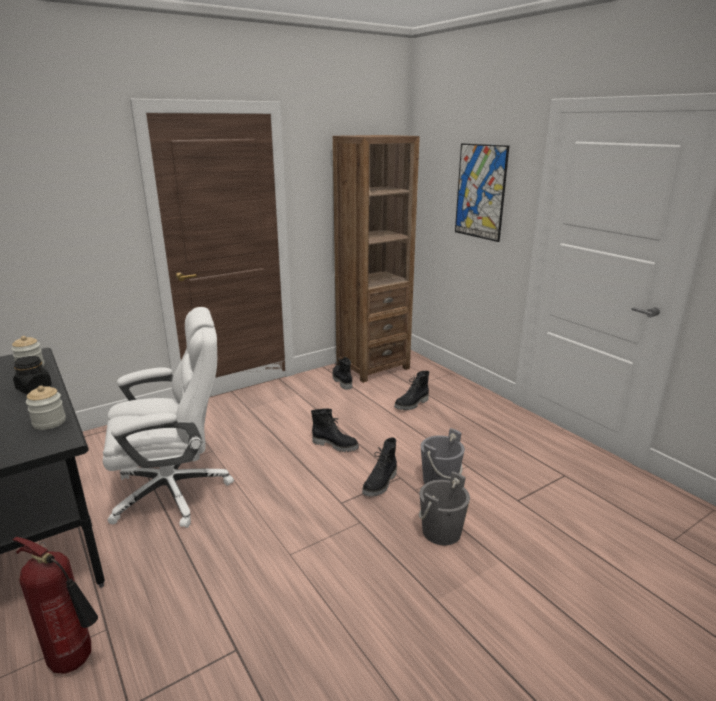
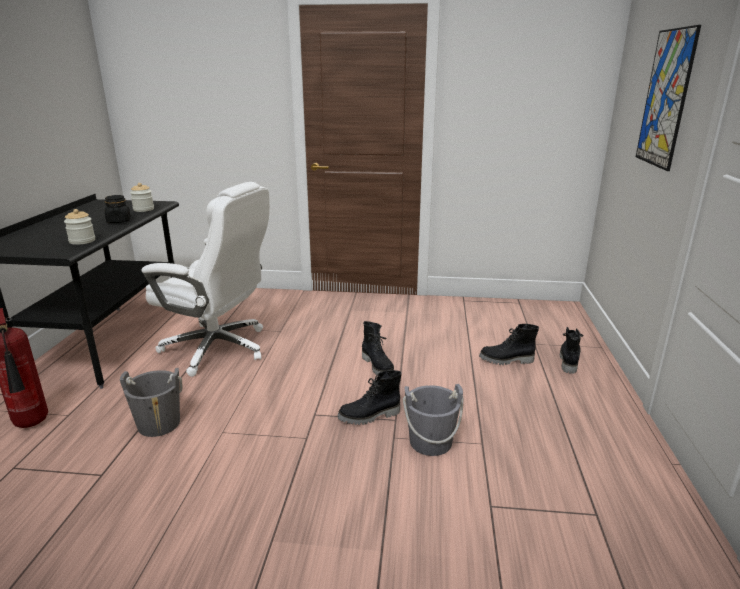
camera: 40 degrees right, 0 degrees up
black boot [332,357,352,390] -> black boot moved to [560,327,584,374]
brown bookcase [333,135,420,383] -> none
grey bucket [419,471,470,545] -> grey bucket moved to [120,368,182,437]

